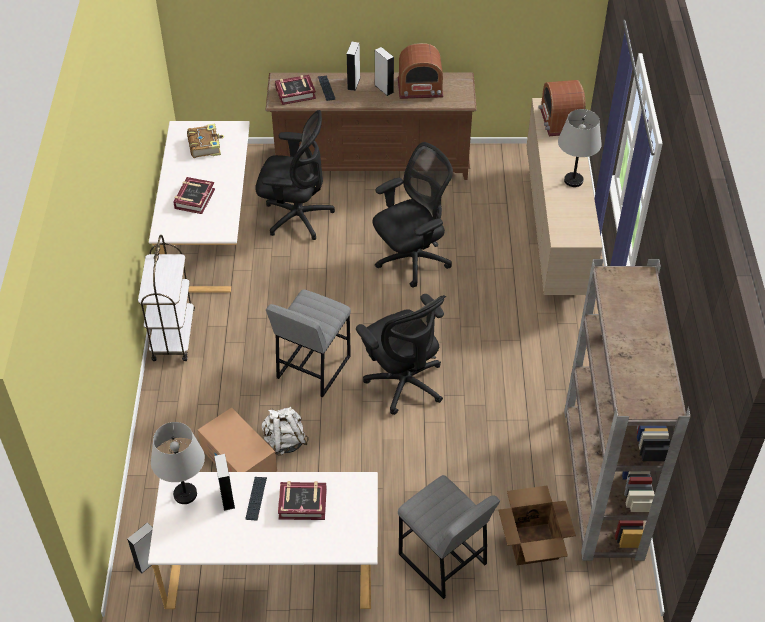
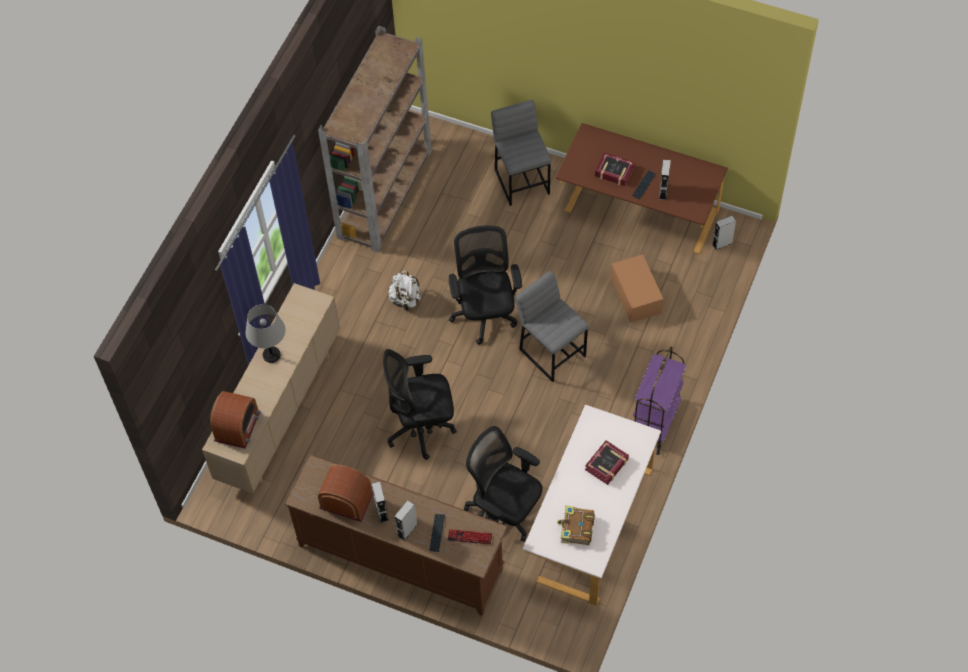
camera: 155 degrees left, 10 degrees up
white cart [138,235,195,361] -> purple cart [633,347,686,455]
white desk [148,472,378,609] -> brown desk [555,123,728,254]
grey table lamp [151,422,205,504] -> none
white backpack [262,407,309,456] -> white backpack moved to [388,271,422,311]
grey chair [266,290,351,397] -> grey chair turned 90 degrees counterclockwise [515,271,589,382]
book [275,75,316,105] -> keyboard [448,529,492,545]
cardboard box [498,486,576,565] -> none

